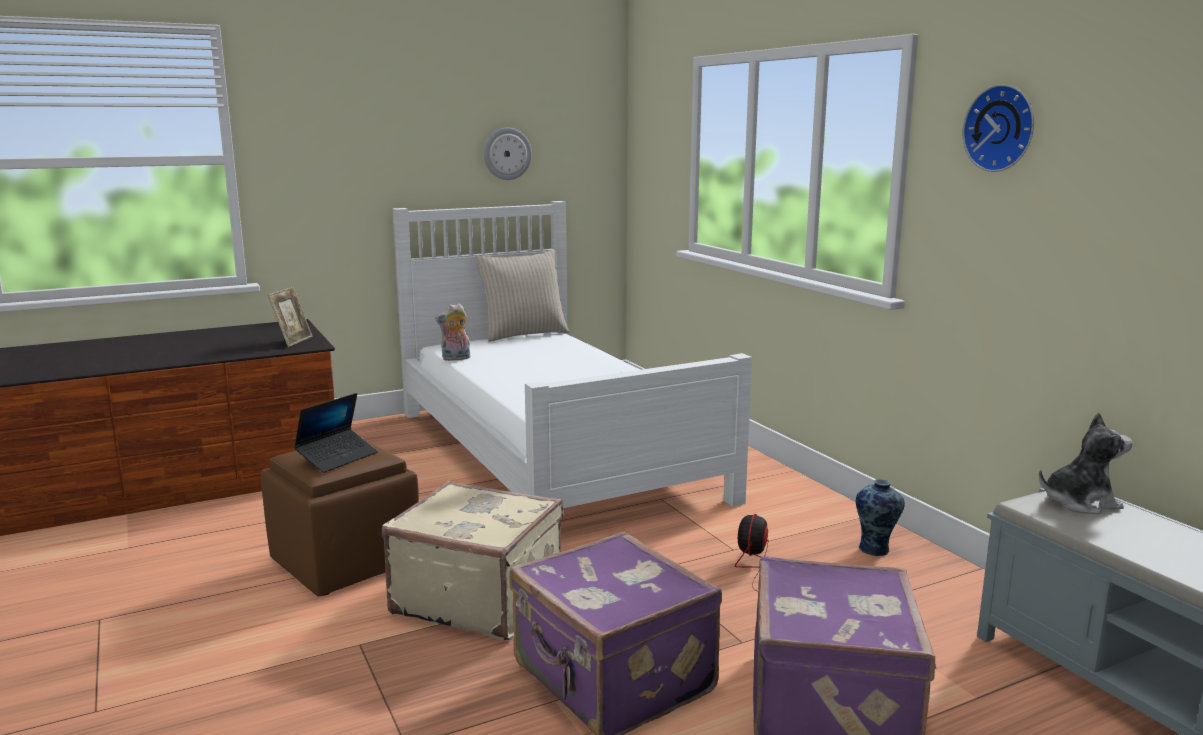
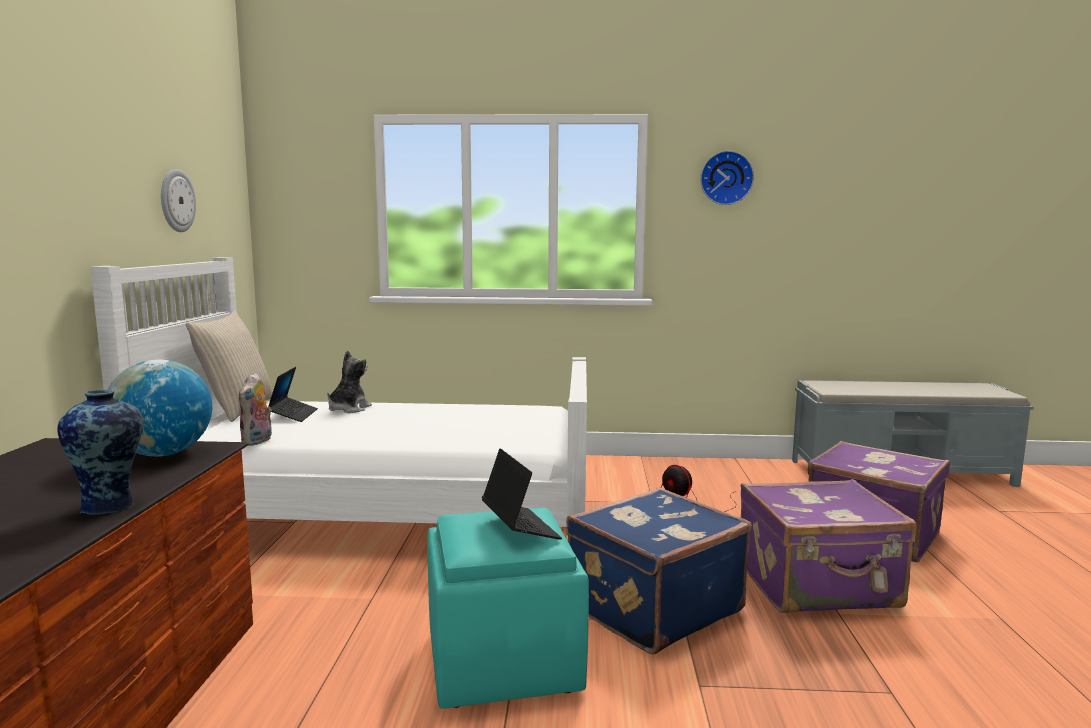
camera: 60 degrees left, 5 degrees down
brown ottoman [261,438,419,597] -> turquoise ottoman [427,508,589,709]
picture frame [268,287,312,347] -> globe [108,360,212,456]
beige suitcase [382,481,564,640] -> blue suitcase [566,487,752,654]
vase [856,479,905,556] -> vase moved to [57,389,143,515]
plush toy [1039,412,1132,514] -> plush toy moved to [327,350,372,413]
none -> laptop [268,367,318,422]

